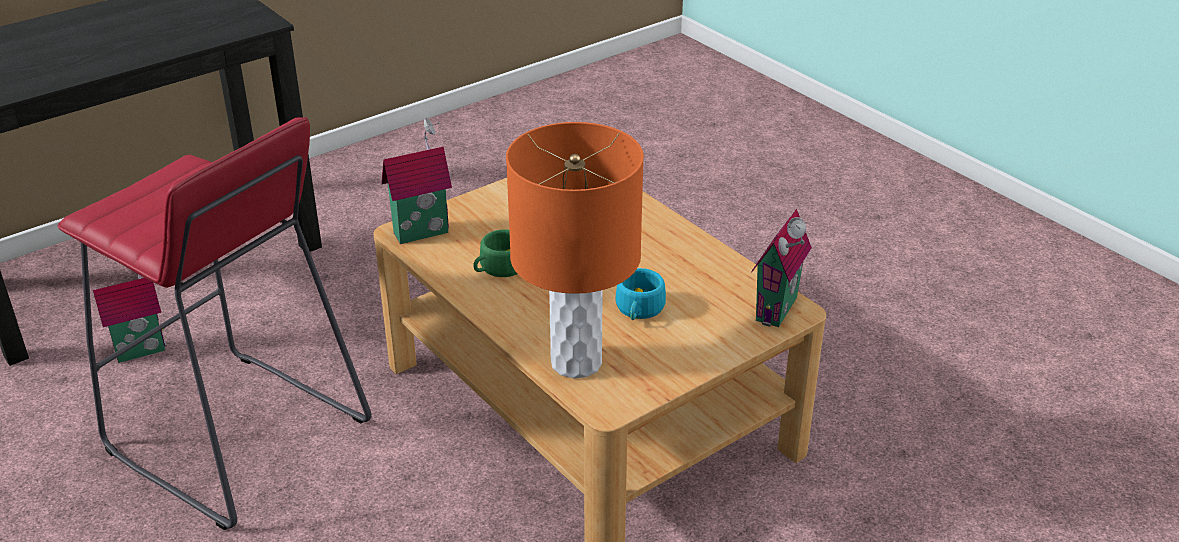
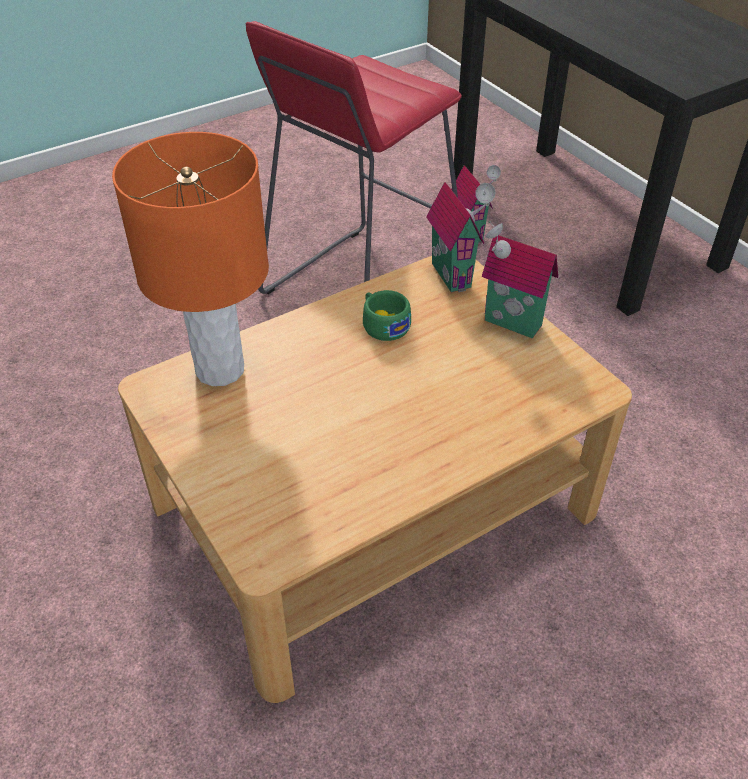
camera: 95 degrees right, 10 degrees up
turquoise cup [616,268,666,320] -> none
toy house [751,209,812,327] -> toy house moved to [482,221,558,338]

